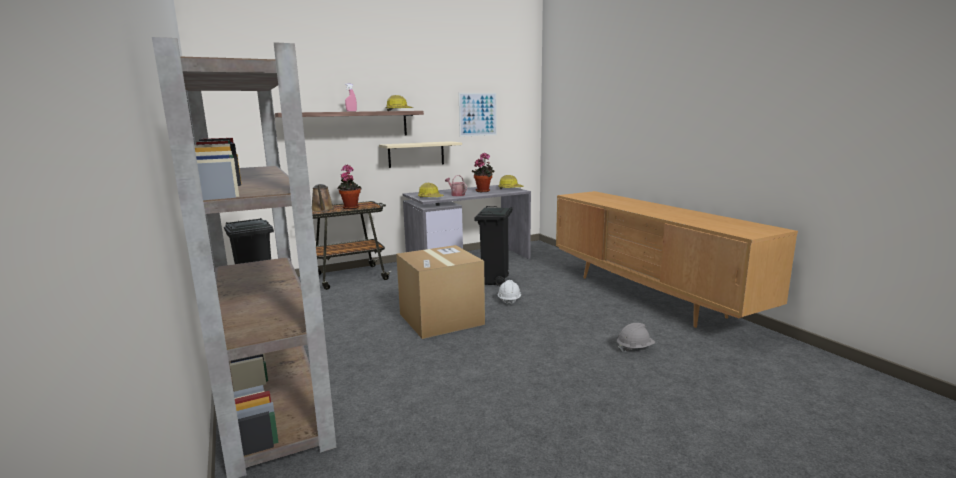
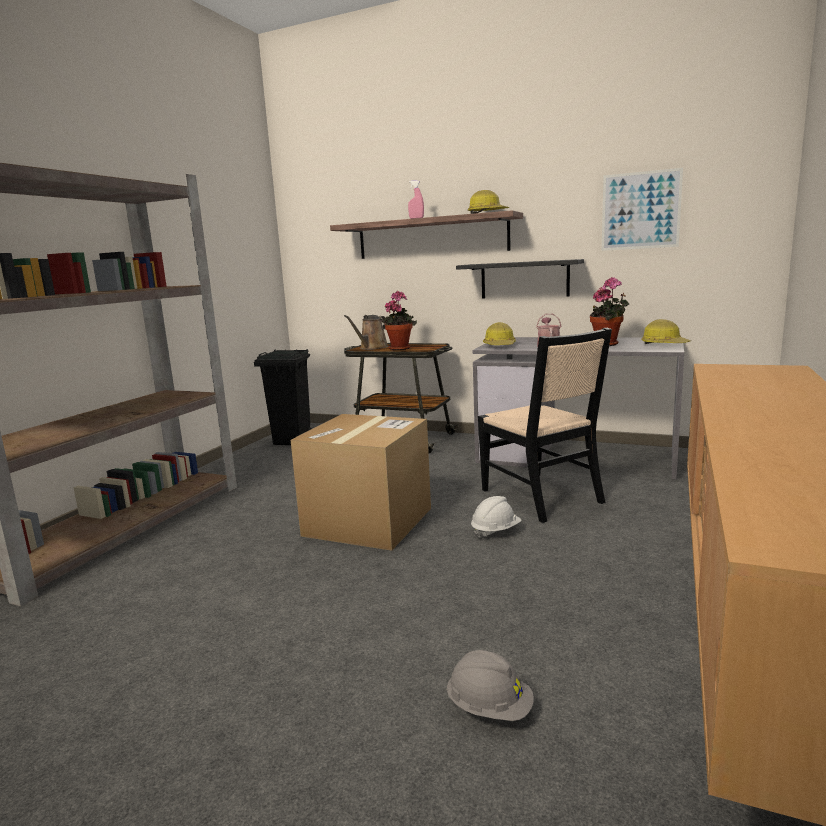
camera: 50 degrees right, 0 degrees up
beige shelf [379,141,462,168] -> black shelf [456,259,584,299]
black trash can [475,206,513,286] -> chair [478,328,612,523]

